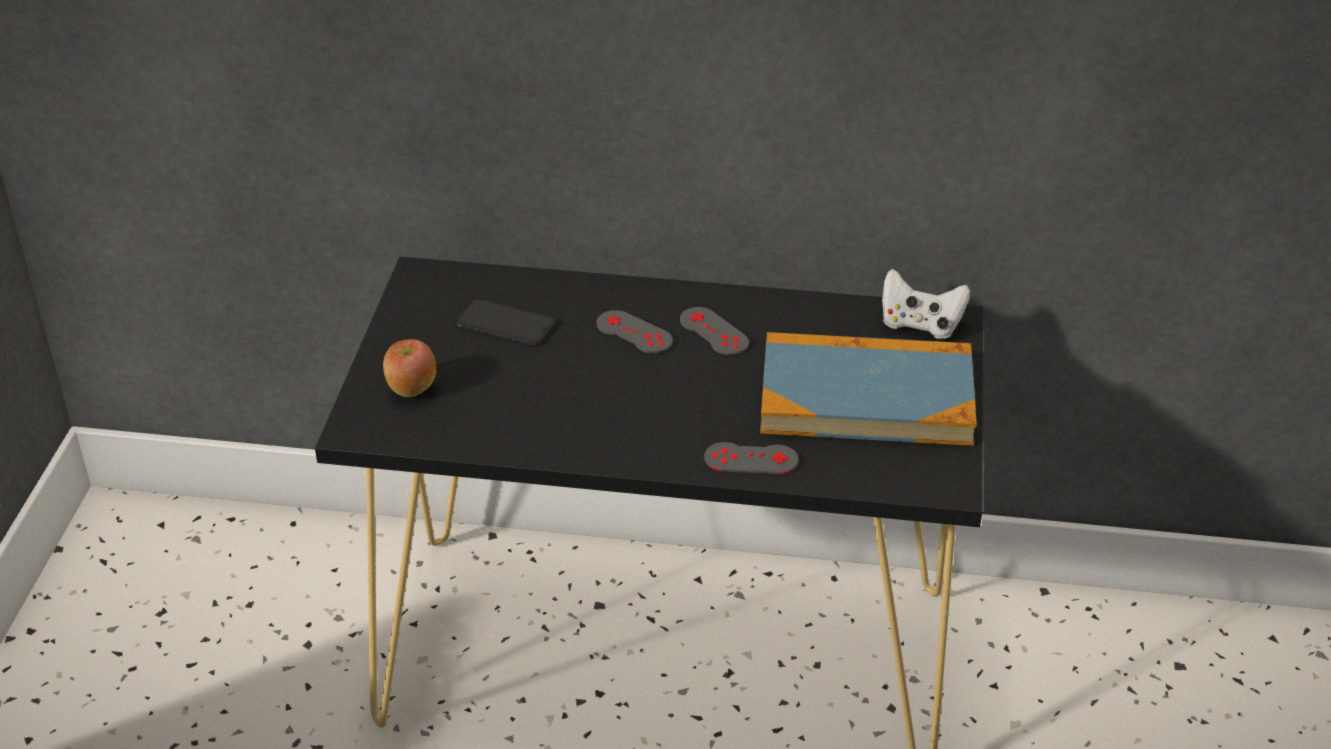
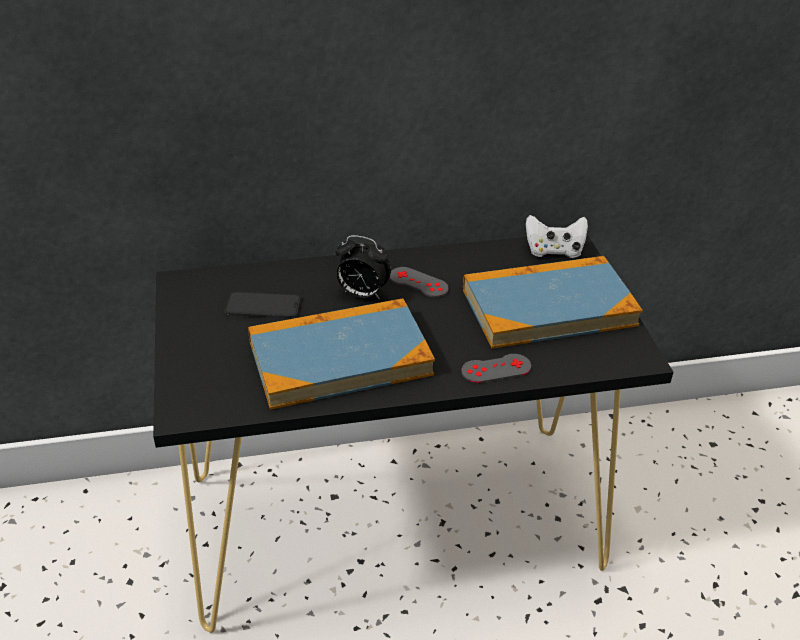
camera: 20 degrees left, 0 degrees up
apple [383,339,436,397] -> none
grey game controller [596,310,673,354] -> alarm clock [336,235,391,299]
none -> book [248,298,435,410]

